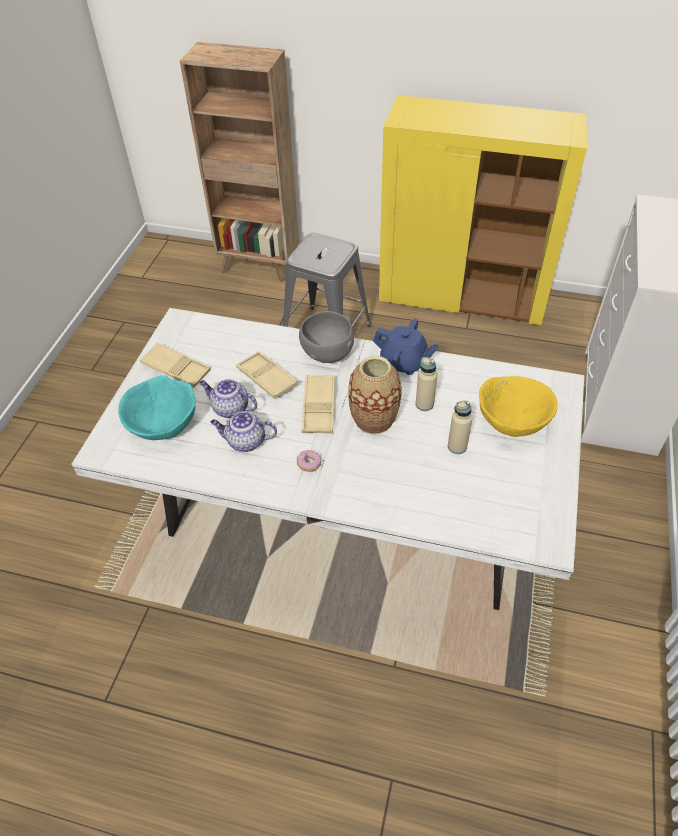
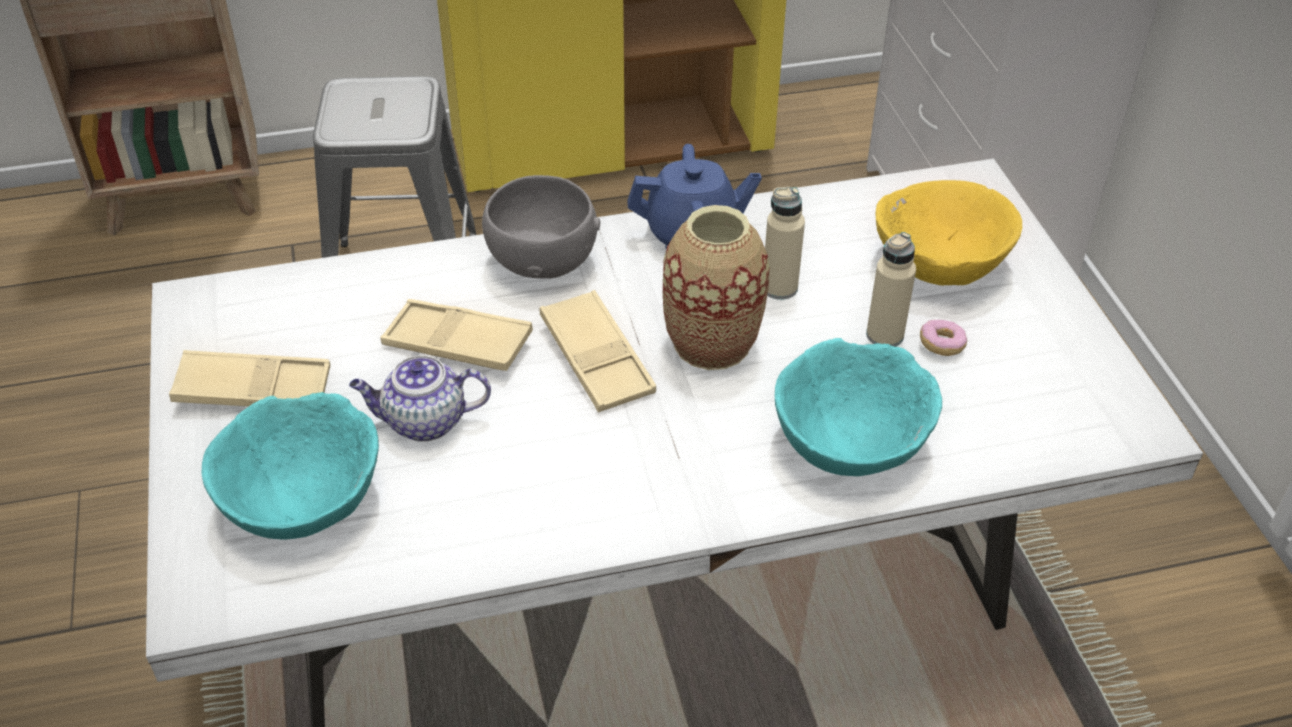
camera: 30 degrees left, 5 degrees down
teapot [210,411,277,452] -> none
donut [297,450,321,472] -> donut moved to [920,320,967,356]
none -> turquoise bowl [775,338,942,476]

